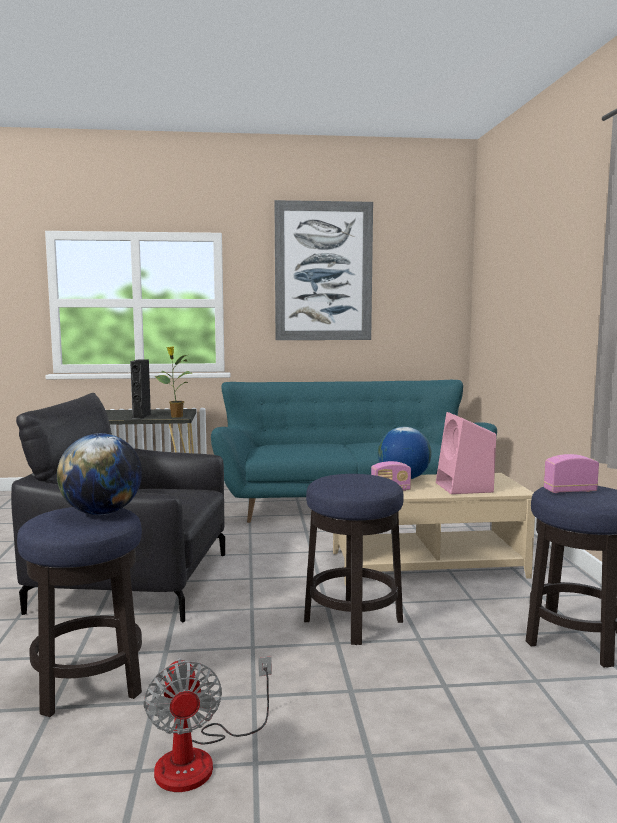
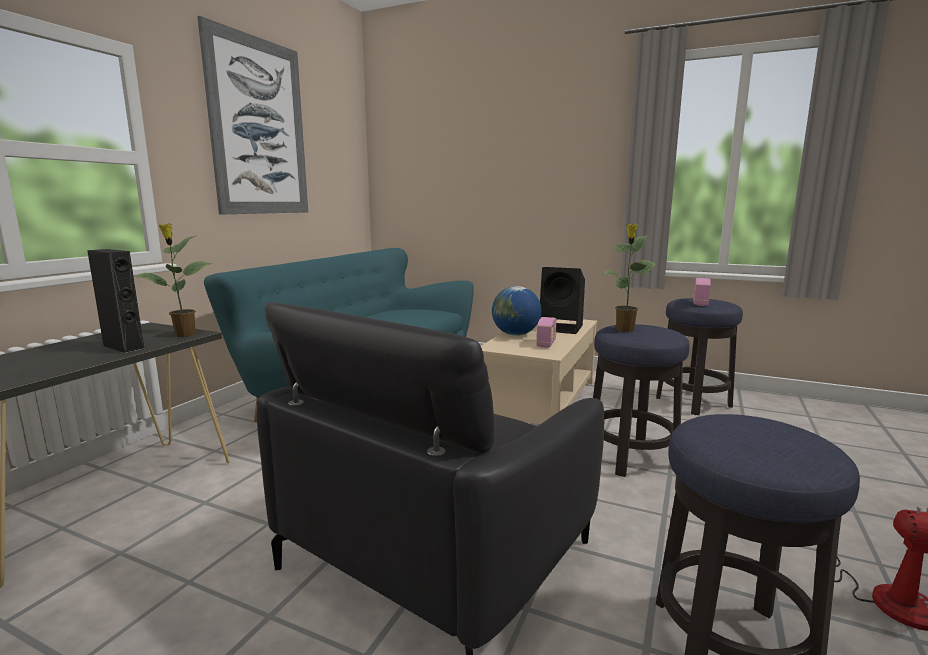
camera: 60 degrees left, 5 degrees up
globe [57,433,142,515] -> none
pink speaker [436,412,496,494] -> black speaker [540,267,585,334]
none -> potted plant [603,224,656,332]

